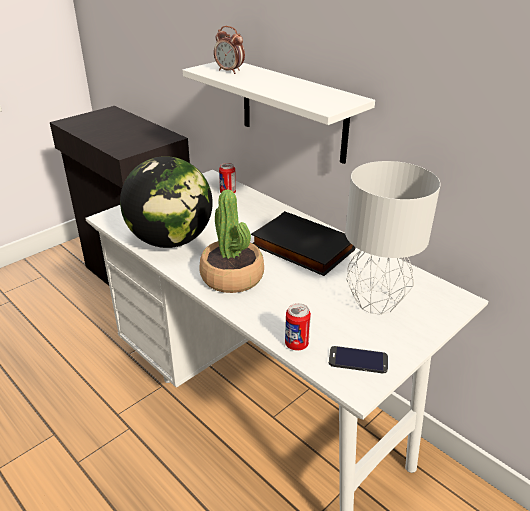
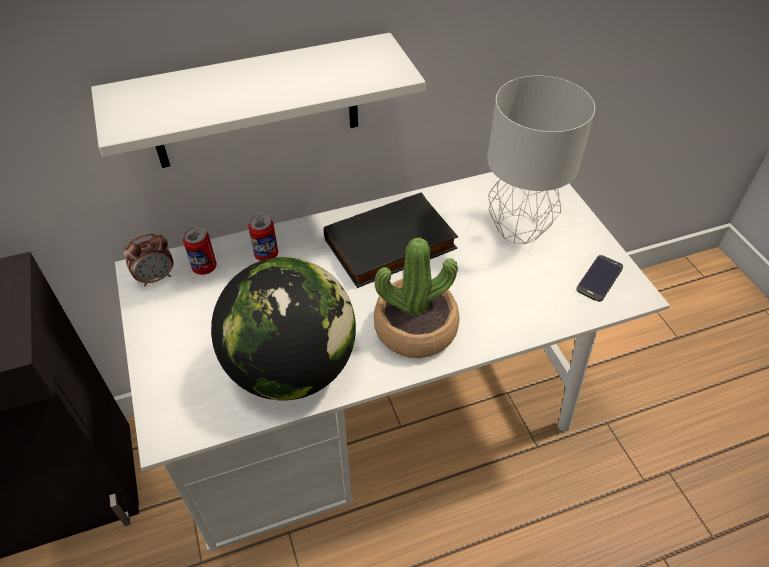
camera: 65 degrees left, 15 degrees up
alarm clock [214,26,245,74] -> alarm clock moved to [124,233,173,287]
can [285,303,311,351] -> can moved to [248,214,278,261]

